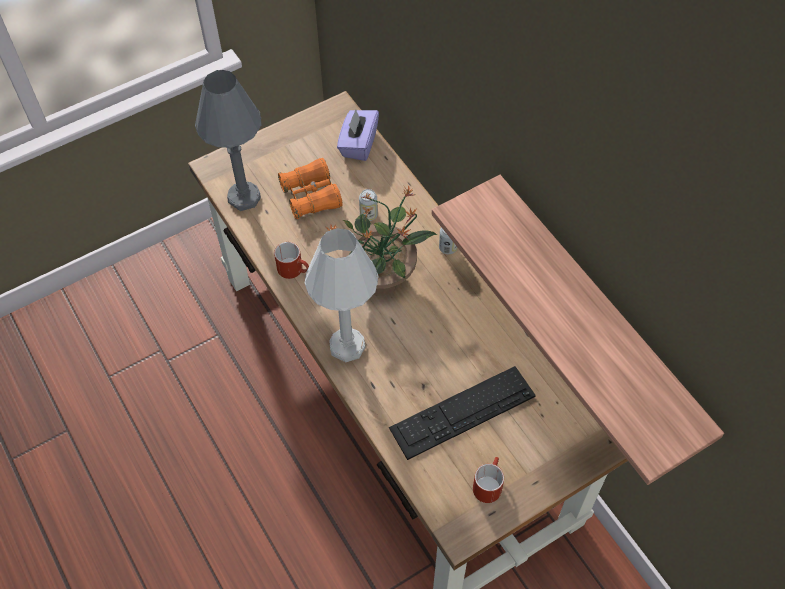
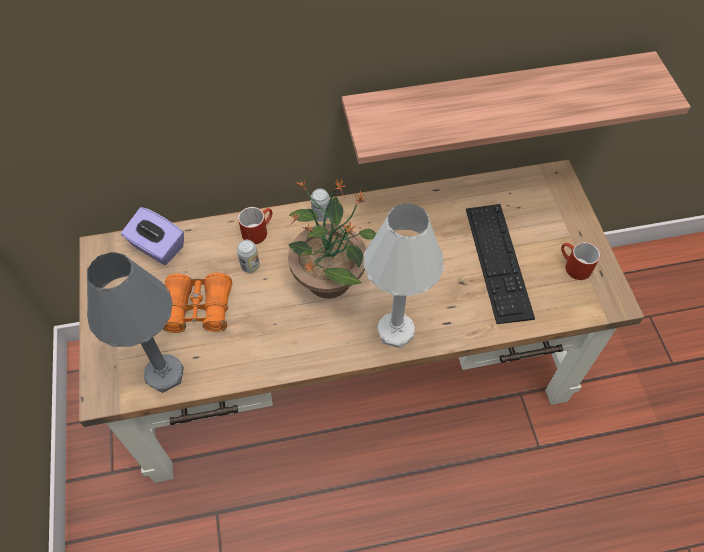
camera: 70 degrees left, 0 degrees up
red mug [274,242,309,279] -> red mug moved to [238,207,273,244]

